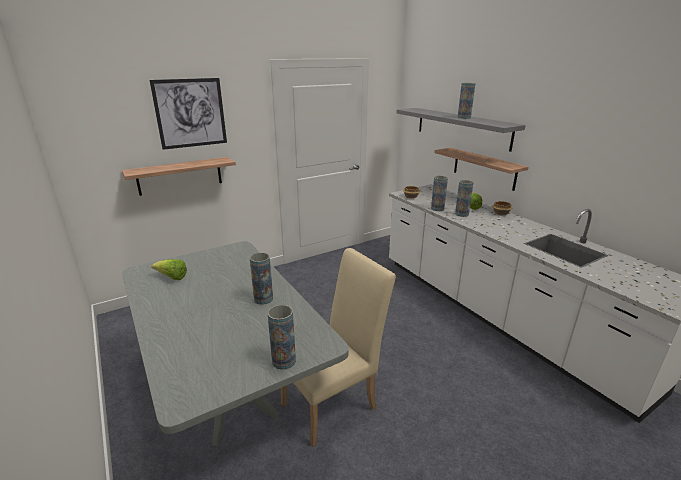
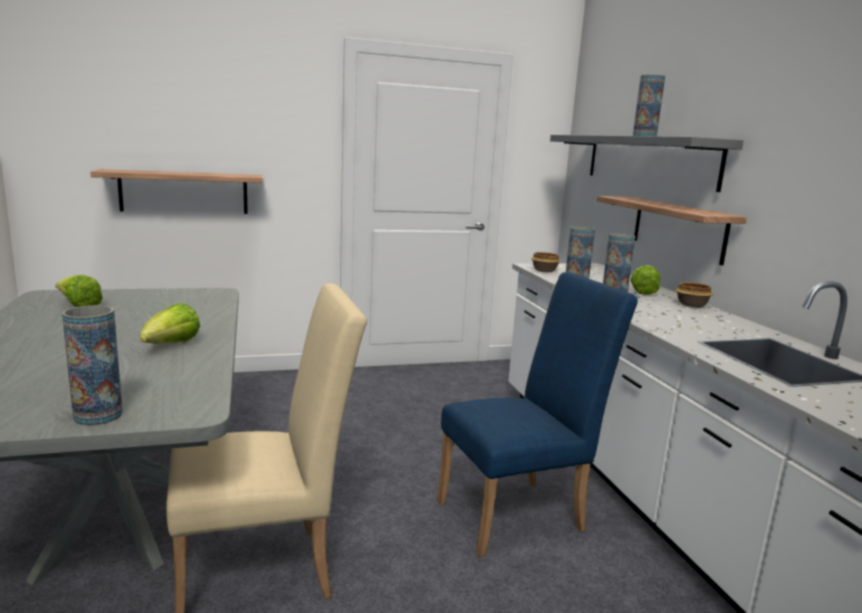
camera: 15 degrees right, 10 degrees down
picture [149,78,227,150] -> none
vase [250,253,273,305] -> lettuce [140,303,200,344]
none -> blue chair [437,272,638,557]

